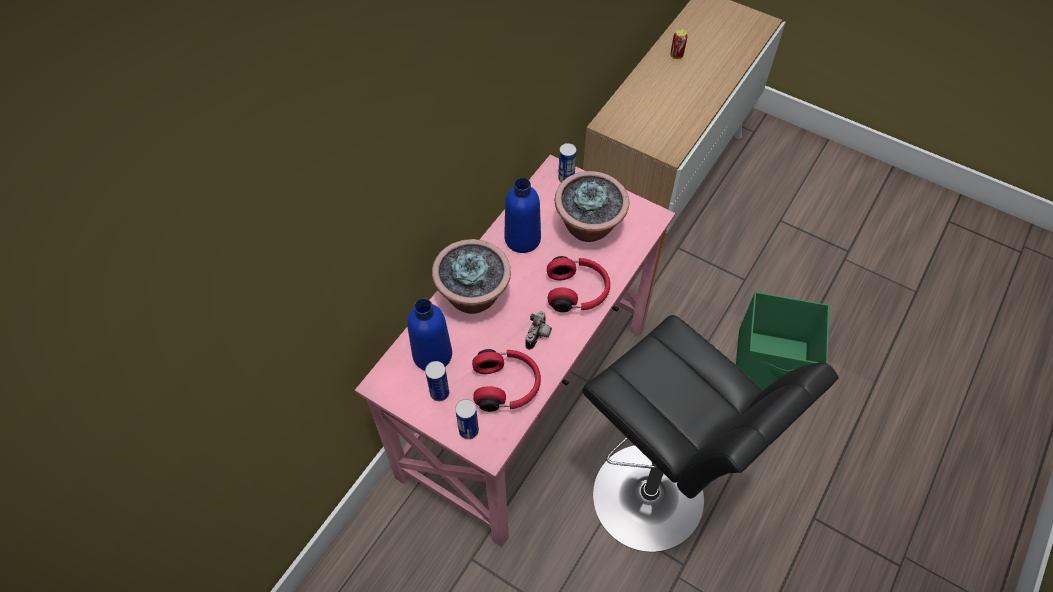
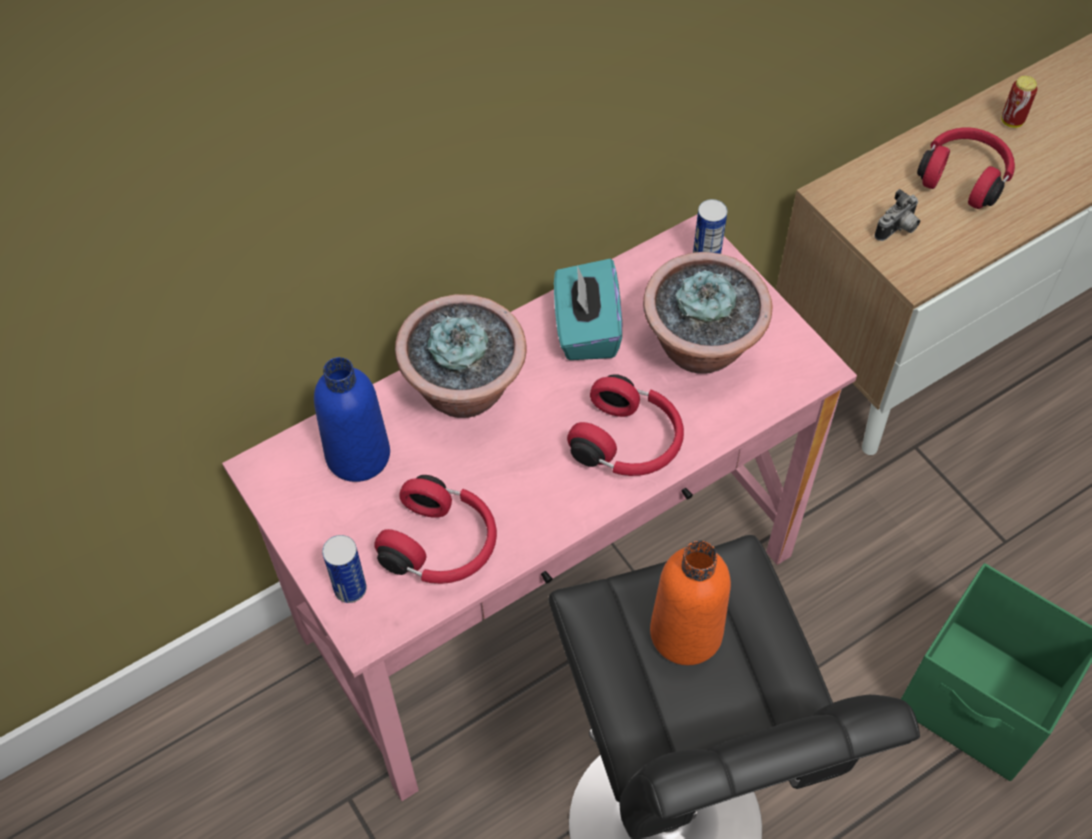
camera: 25 degrees right, 0 degrees up
can [425,361,449,401] -> none
blue bottle [504,178,541,253] -> turquoise tissue box [554,259,622,360]
camera [525,311,552,350] -> camera moved to [874,189,920,241]
none -> orange bottle [650,541,731,665]
none -> red headphones [917,128,1015,209]

